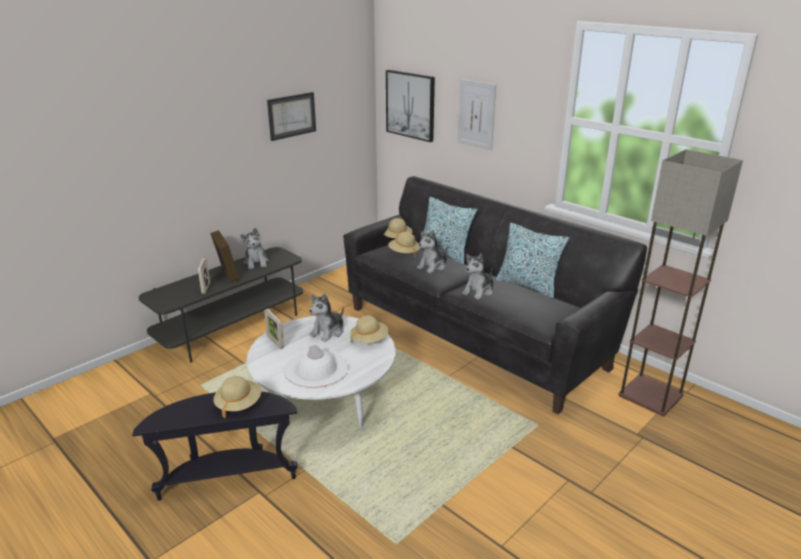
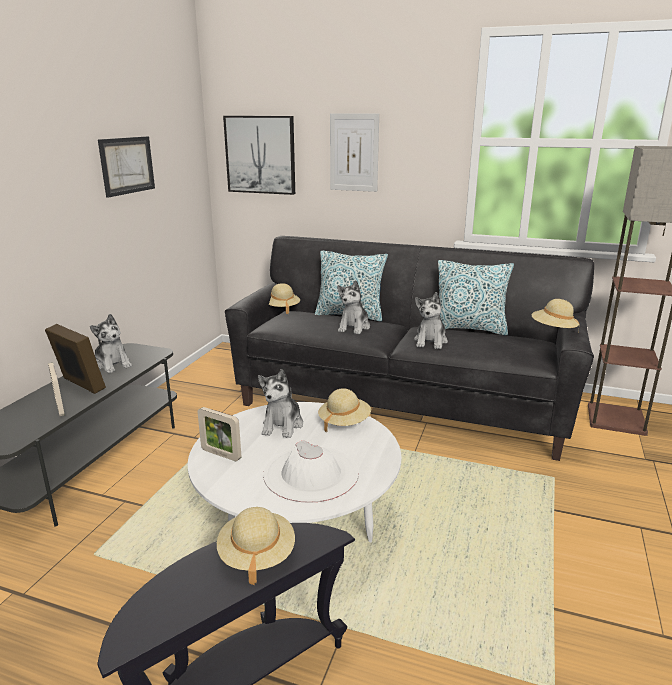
camera: 25 degrees left, 5 degrees down
beige hat [388,232,420,258] -> beige hat moved to [532,299,580,332]

